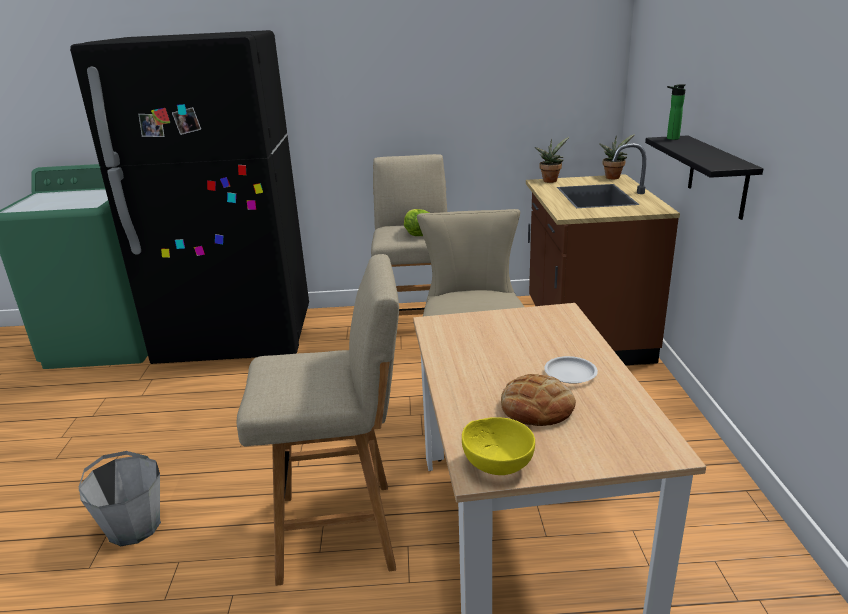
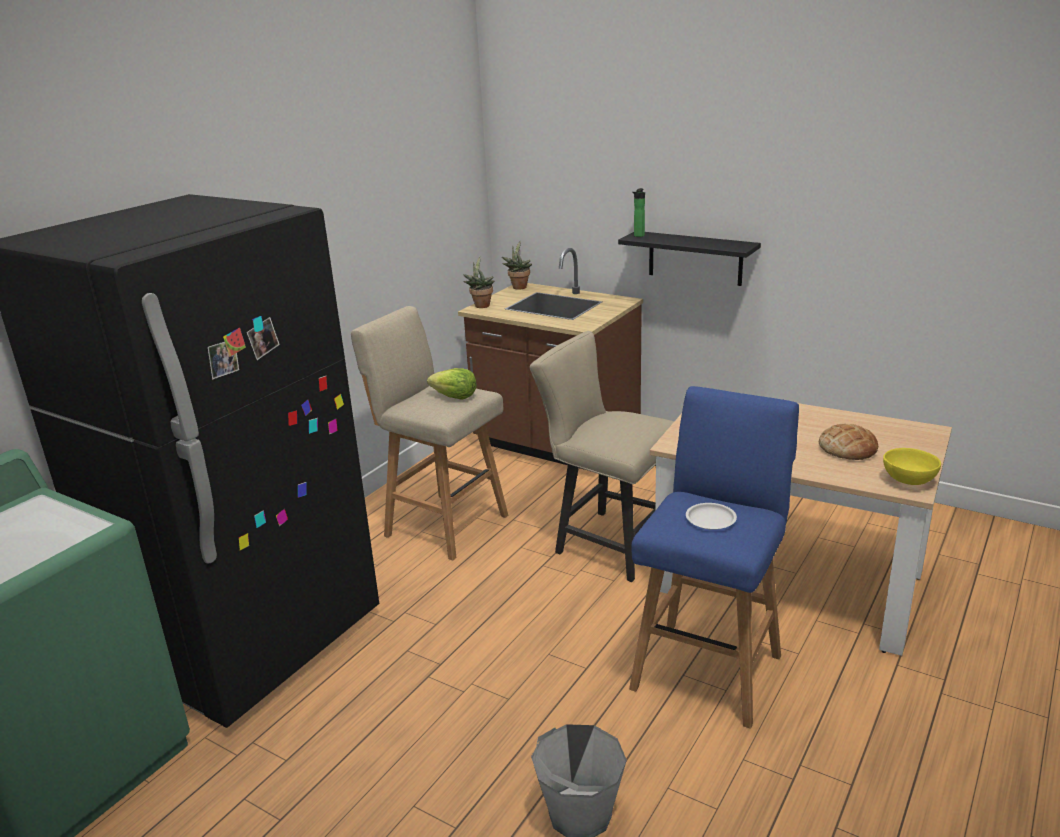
camera: 55 degrees left, 0 degrees up
beige stool [237,254,399,586] -> blue stool [629,386,799,729]
white plate [544,356,598,384] -> white plate moved to [686,503,737,530]

